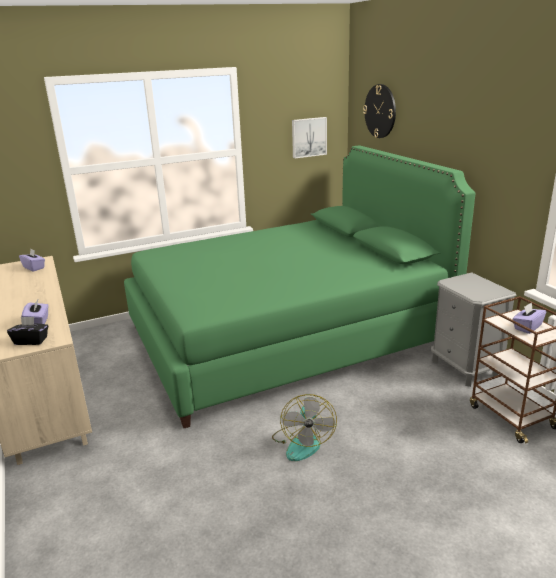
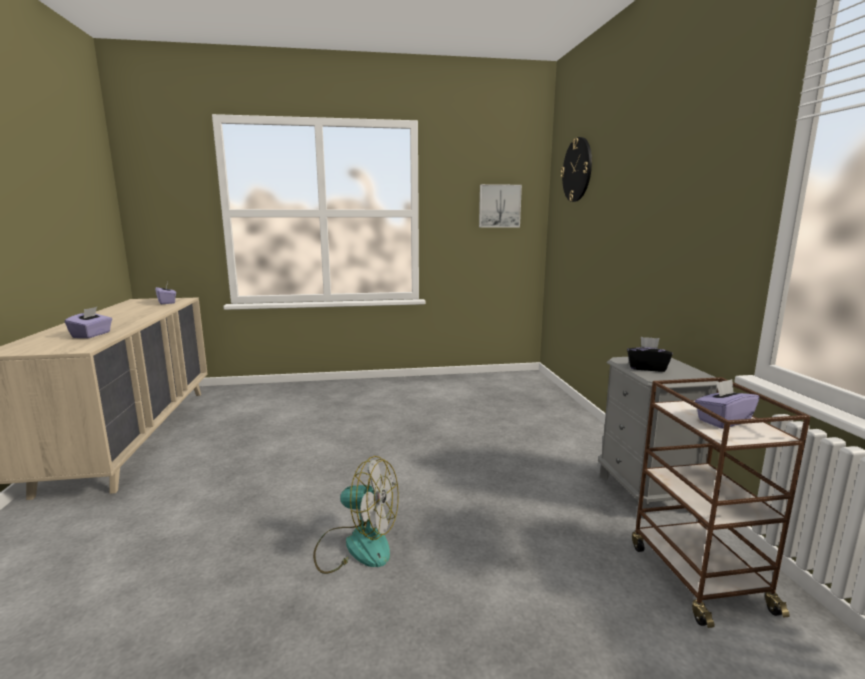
camera: 15 degrees right, 10 degrees down
black tissue box [7,317,48,345] -> black tissue box moved to [627,337,673,372]
green bed [124,146,475,428] -> none
fan [272,394,337,461] -> fan turned 90 degrees counterclockwise [313,456,399,574]

